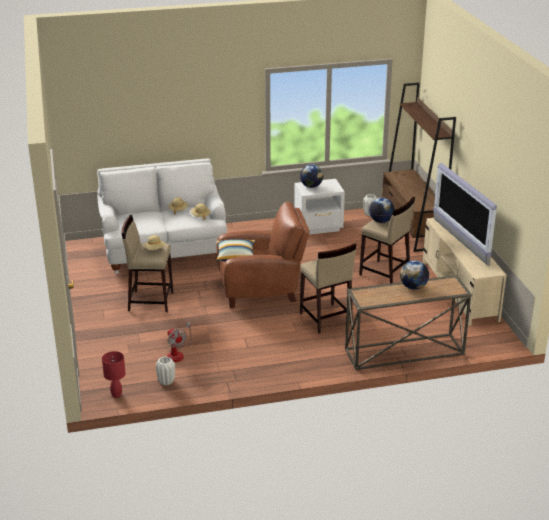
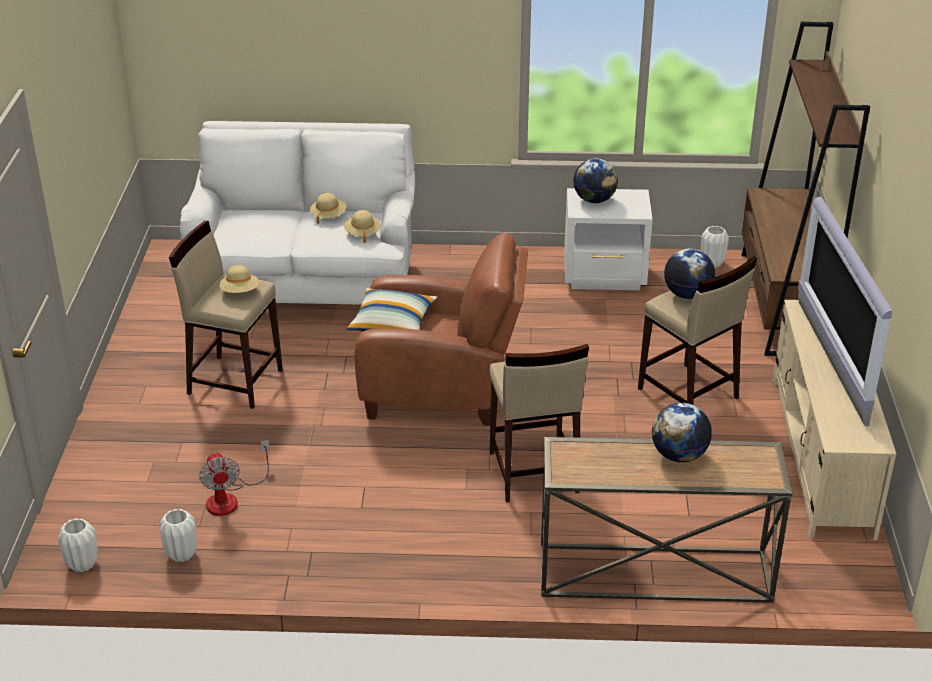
camera: 15 degrees right, 5 degrees up
red table lamp [102,351,126,398] -> white vase [58,518,98,572]

